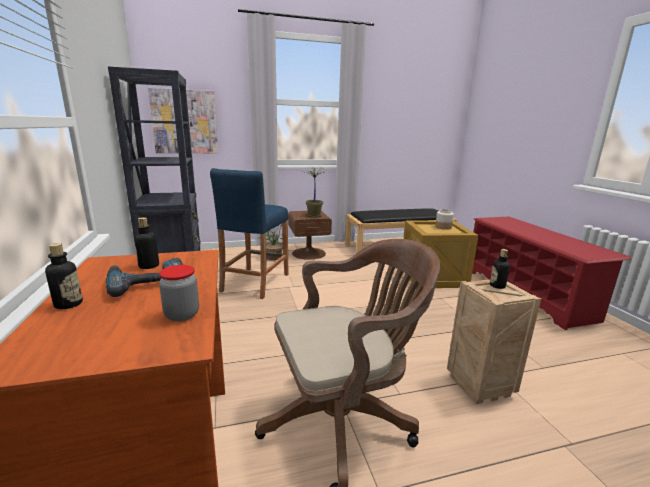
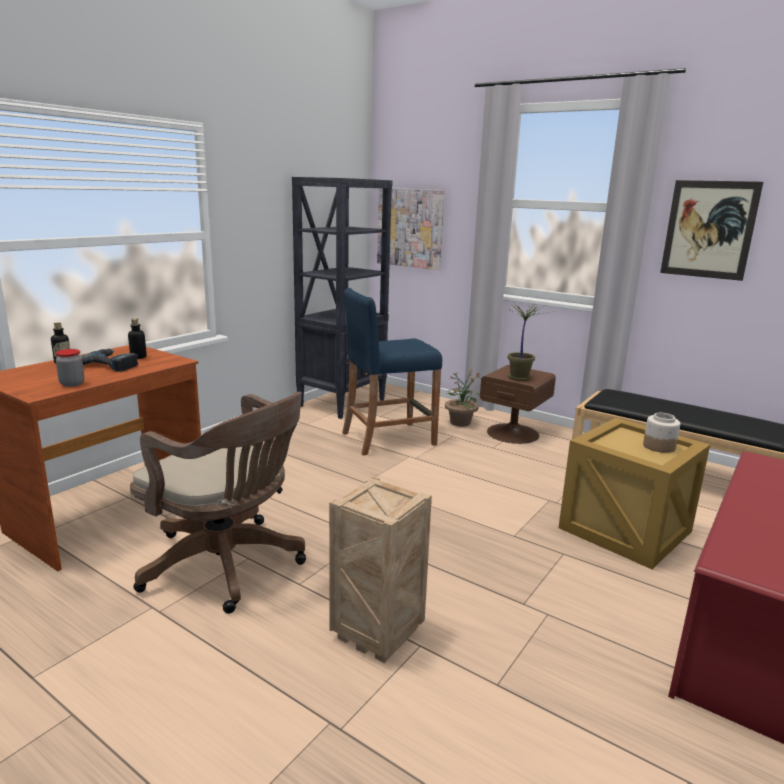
camera: 50 degrees right, 0 degrees up
bottle [490,249,510,289] -> none
none -> picture [660,180,763,281]

